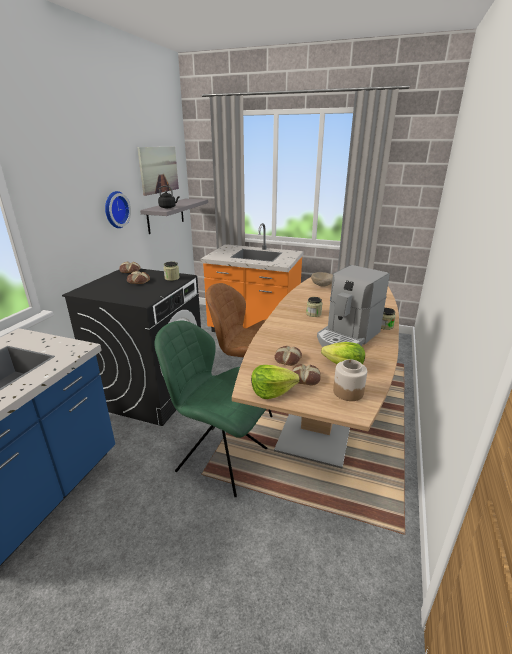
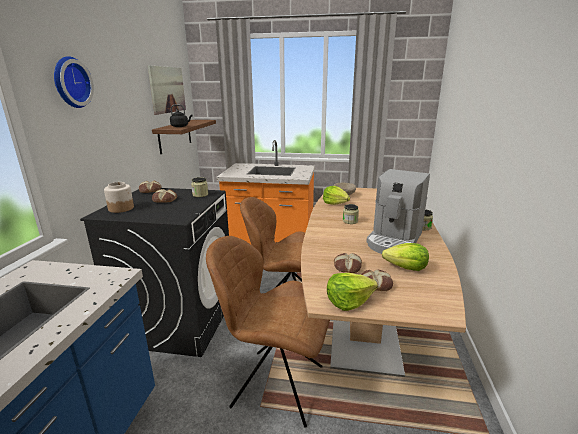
camera: 10 degrees left, 5 degrees down
wall clock [105,191,131,228] -> wall clock moved to [54,56,94,108]
grey shelf [140,198,208,234] -> brown shelf [152,120,216,154]
green chair [154,321,267,497] -> brown chair [206,236,330,428]
jar [333,359,367,401] -> jar moved to [104,182,134,213]
none -> lettuce [323,186,350,205]

